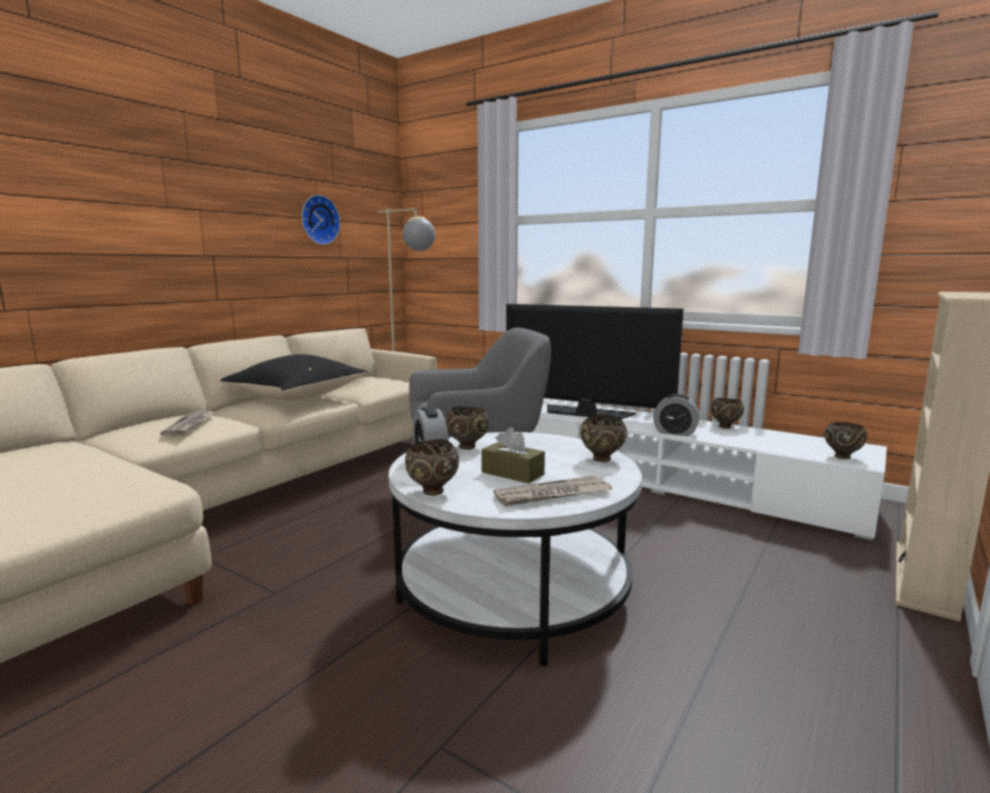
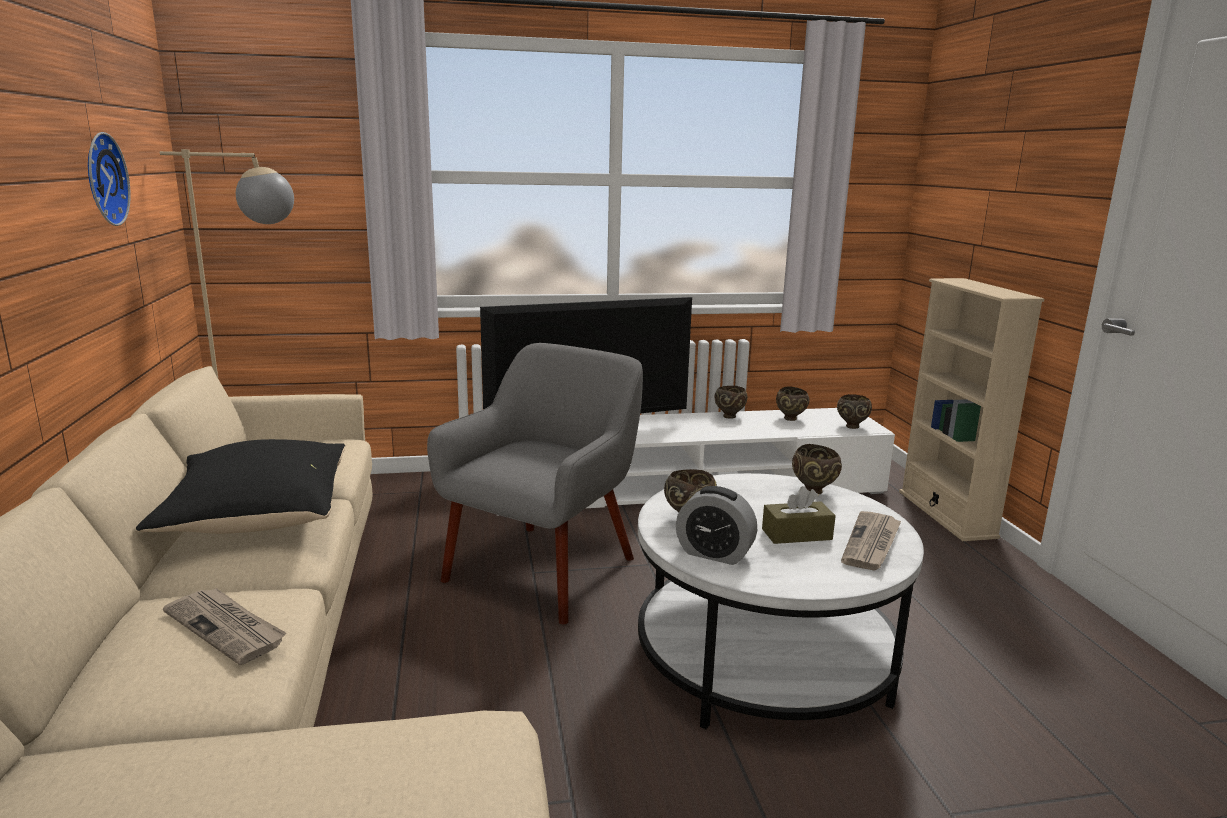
camera: 45 degrees left, 5 degrees up
brown bowl [405,439,459,496] -> brown bowl moved to [776,386,809,421]
alarm clock [653,394,700,437] -> none

